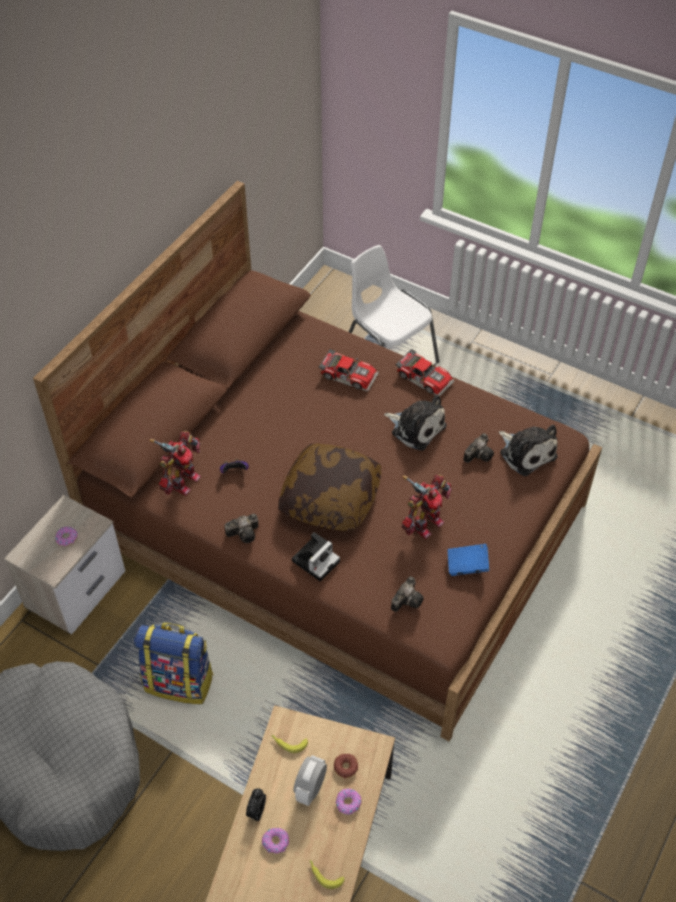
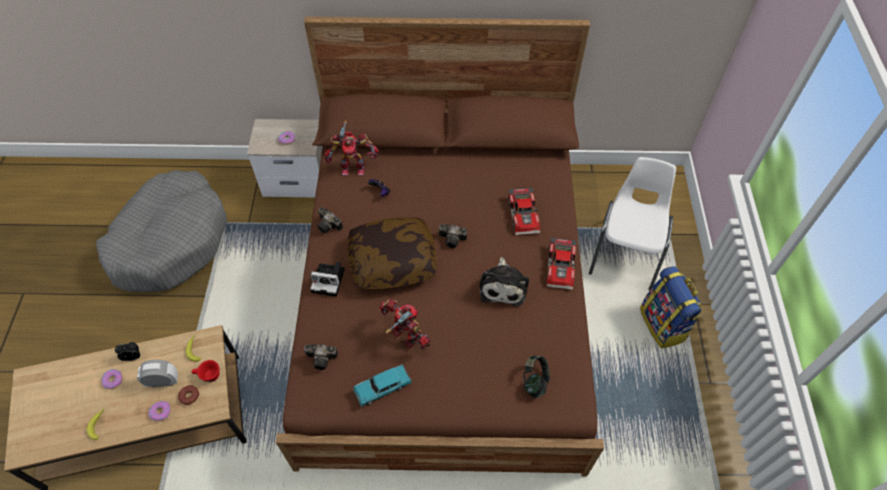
camera: 60 degrees right, 5 degrees up
backpack [134,622,214,704] -> backpack moved to [640,266,702,349]
toy robot [402,474,452,539] -> toy robot turned 150 degrees counterclockwise [380,299,431,349]
blue book [448,544,489,576] -> turquoise toy car [353,364,412,407]
camera [463,433,494,463] -> camera moved to [439,224,467,248]
plush toy [499,425,558,476] -> headphones [523,356,550,398]
none -> red cup [192,360,220,382]

